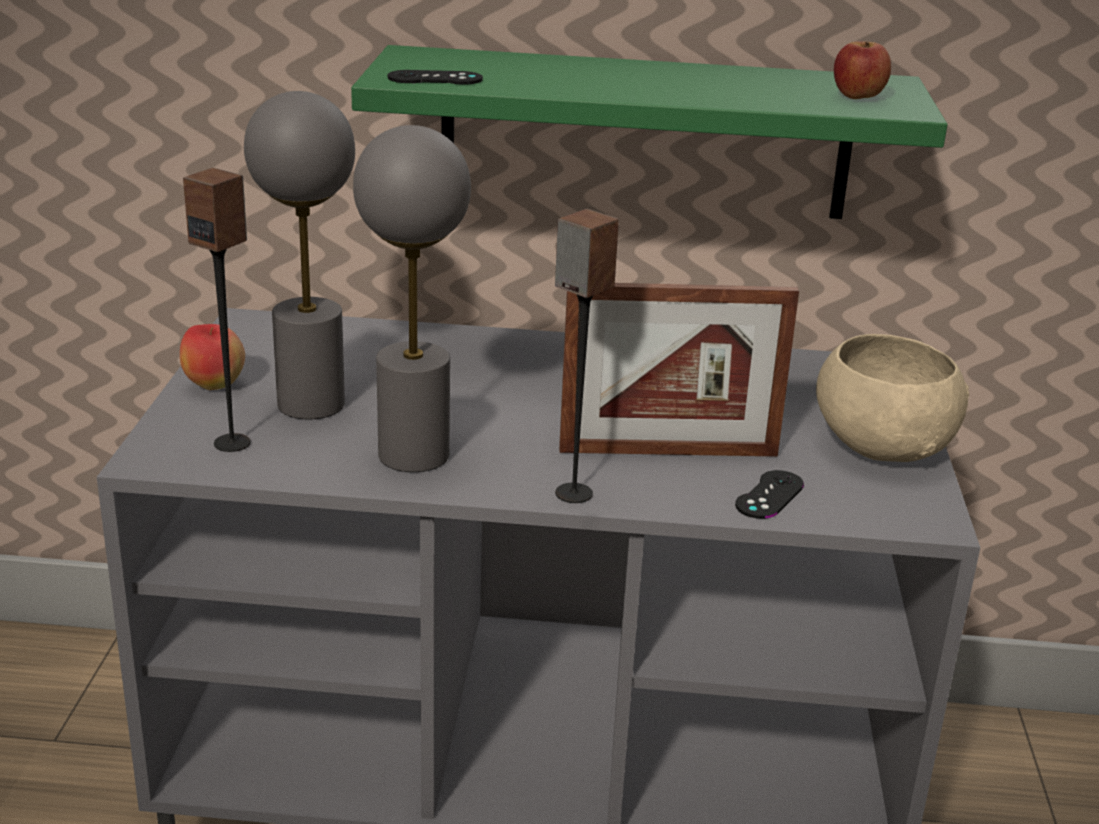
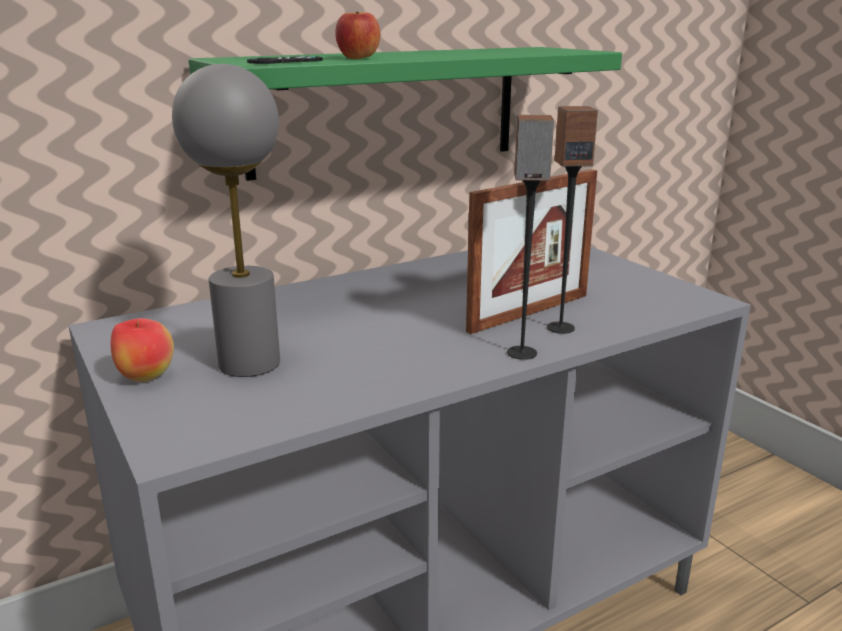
camera: 35 degrees left, 5 degrees down
speaker [183,168,251,452] -> speaker moved to [547,106,598,334]
grey table lamp [353,125,471,472] -> none
black game controller [735,470,804,519] -> none
beige bowl [816,334,969,462] -> none
apple [834,41,891,99] -> apple moved to [335,11,380,59]

